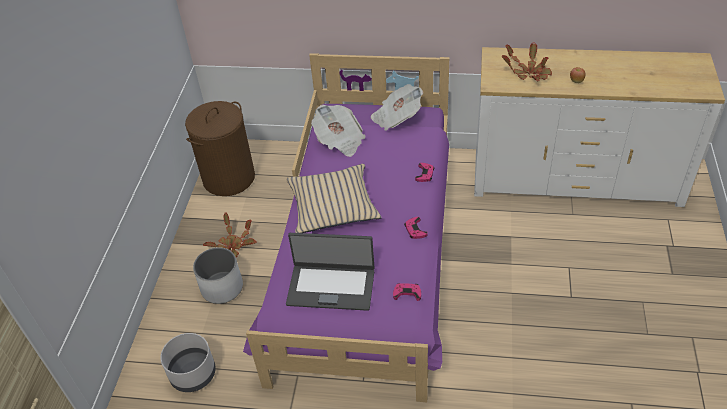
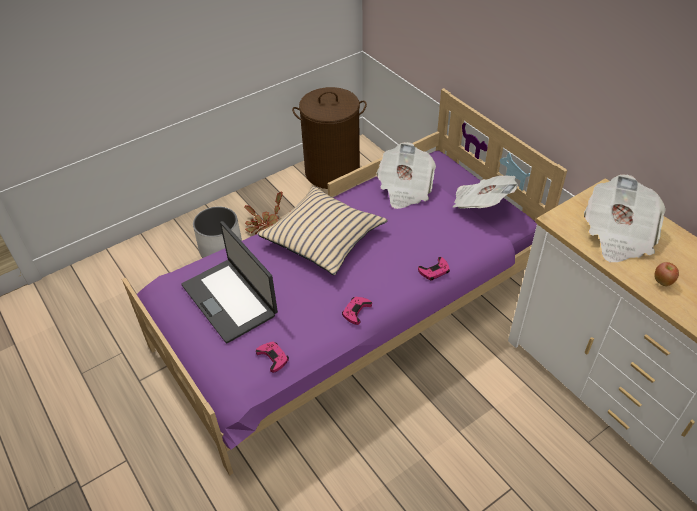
camera: 45 degrees right, 0 degrees up
grey planter [160,333,216,392] -> none
potted plant [502,42,552,81] -> newspaper [584,174,666,262]

